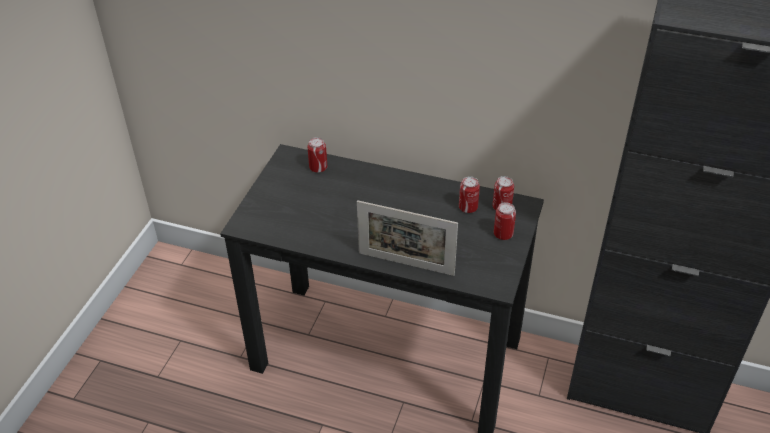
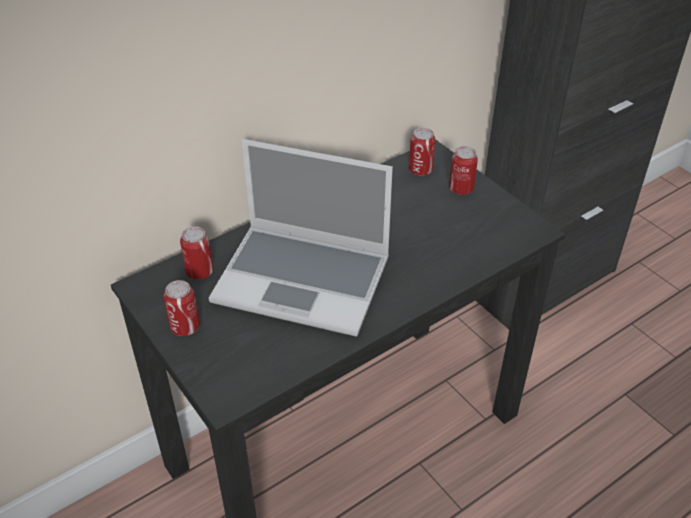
camera: 55 degrees left, 0 degrees up
picture frame [357,200,458,276] -> none
can [459,176,480,213] -> can moved to [163,280,200,336]
none -> laptop [209,139,393,337]

